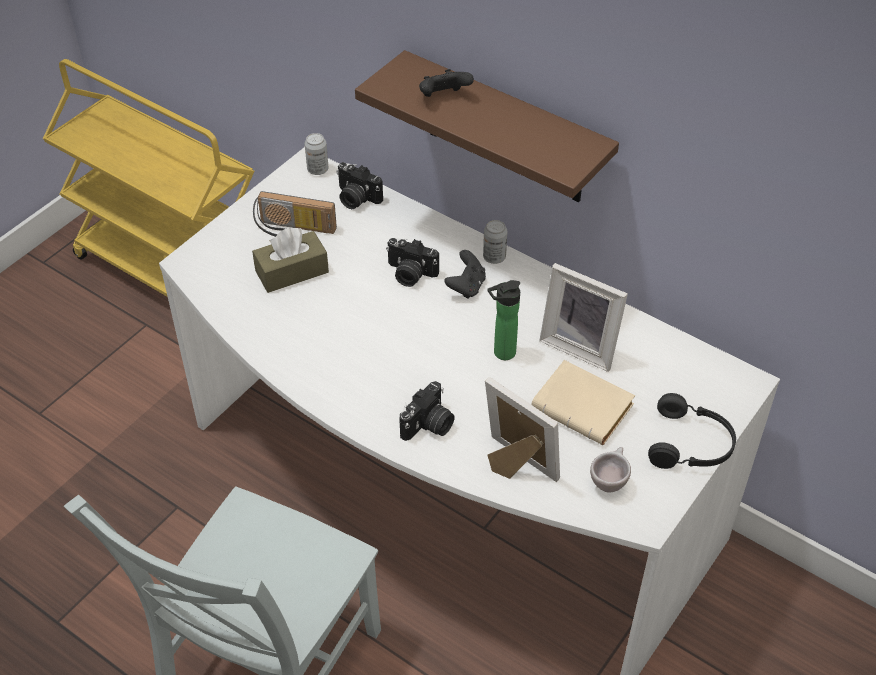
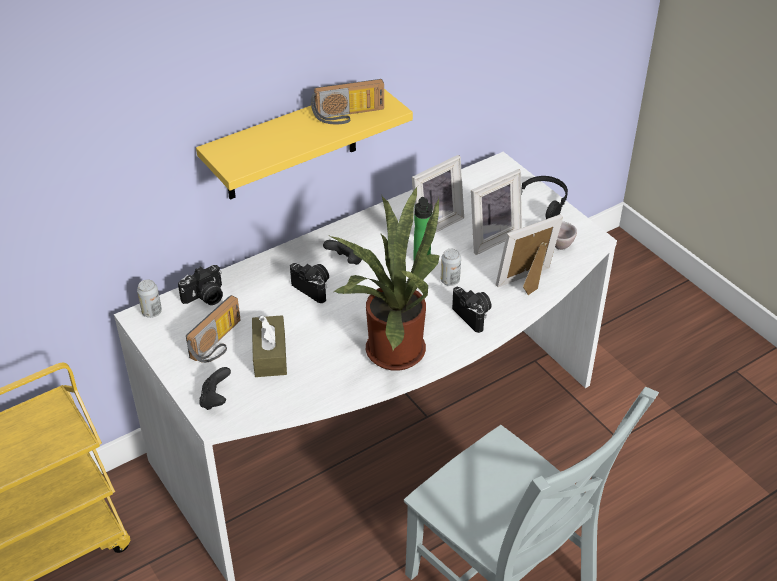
camera: 70 degrees left, 5 degrees down
brown shelf [355,50,619,202] -> yellow shelf [196,89,413,200]
camera [386,238,439,287] -> camera turned 90 degrees counterclockwise [290,263,329,303]
black game controller [419,69,474,97] -> black game controller moved to [199,367,231,410]
can [483,220,507,264] -> can moved to [441,249,461,286]
beige book [531,360,635,445] -> picture frame [471,169,522,255]
none -> radio [311,79,384,124]
none -> potted plant [330,186,440,371]

